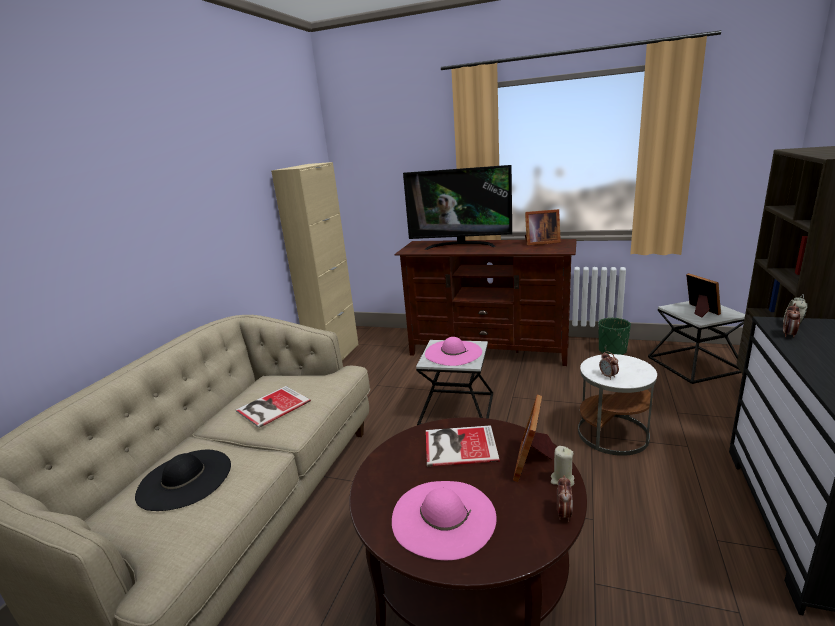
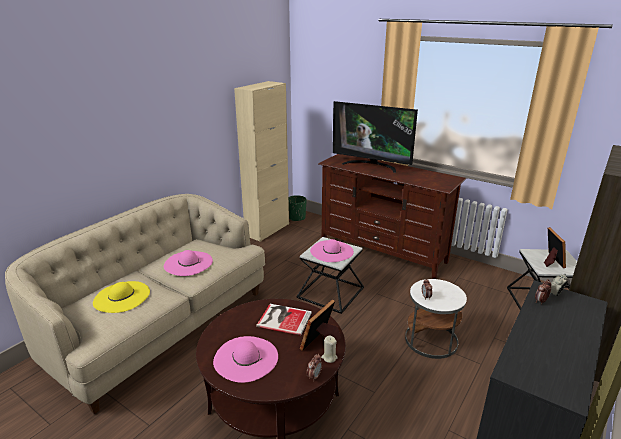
camera: 15 degrees right, 5 degrees up
black hat [135,450,231,511] -> yellow hat [93,281,150,313]
book [236,386,311,428] -> pink hat [164,250,213,276]
picture frame [525,209,561,245] -> none
green planter [599,318,631,355] -> green planter moved to [289,195,307,221]

